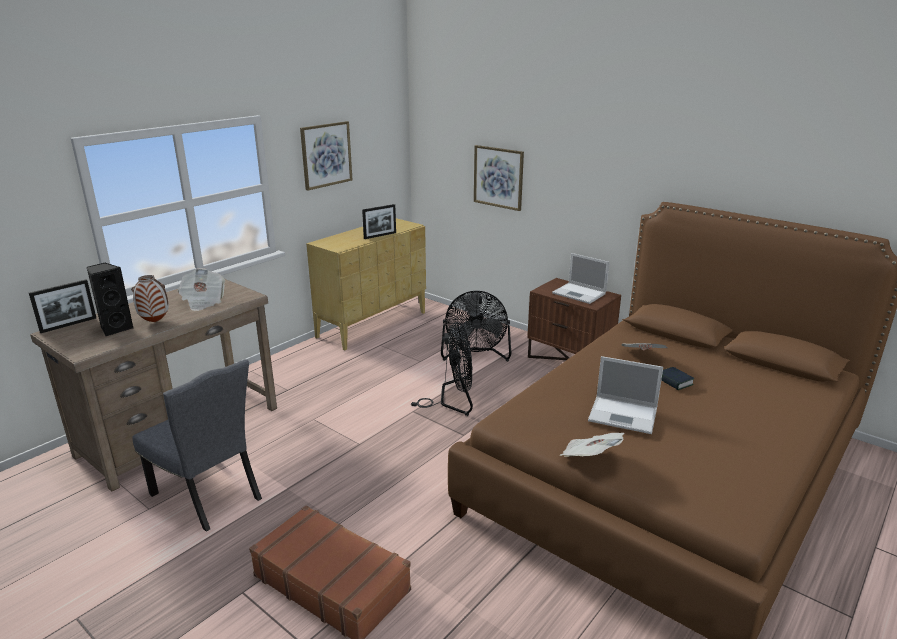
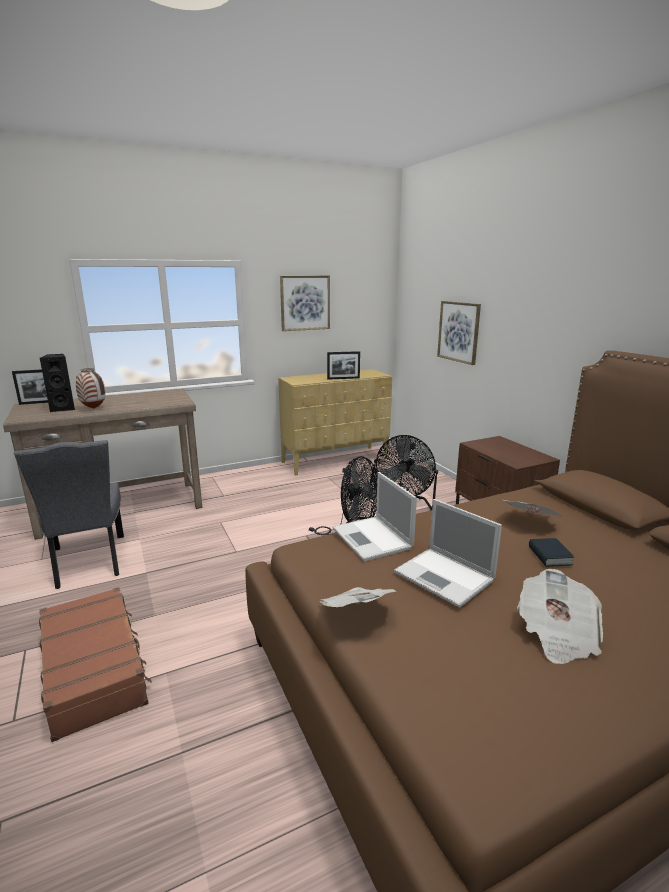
camera: 25 degrees right, 5 degrees down
newspaper [178,268,225,311] -> newspaper moved to [517,569,603,664]
laptop [552,253,610,304] -> laptop moved to [333,472,417,562]

